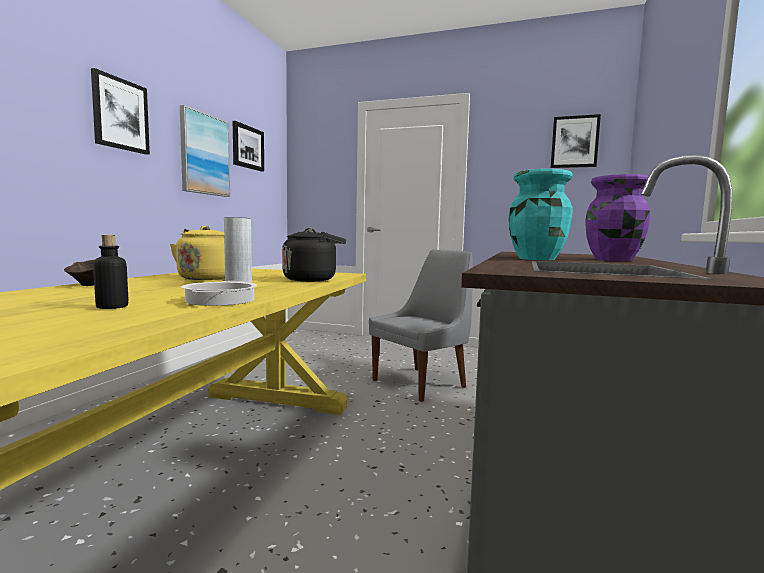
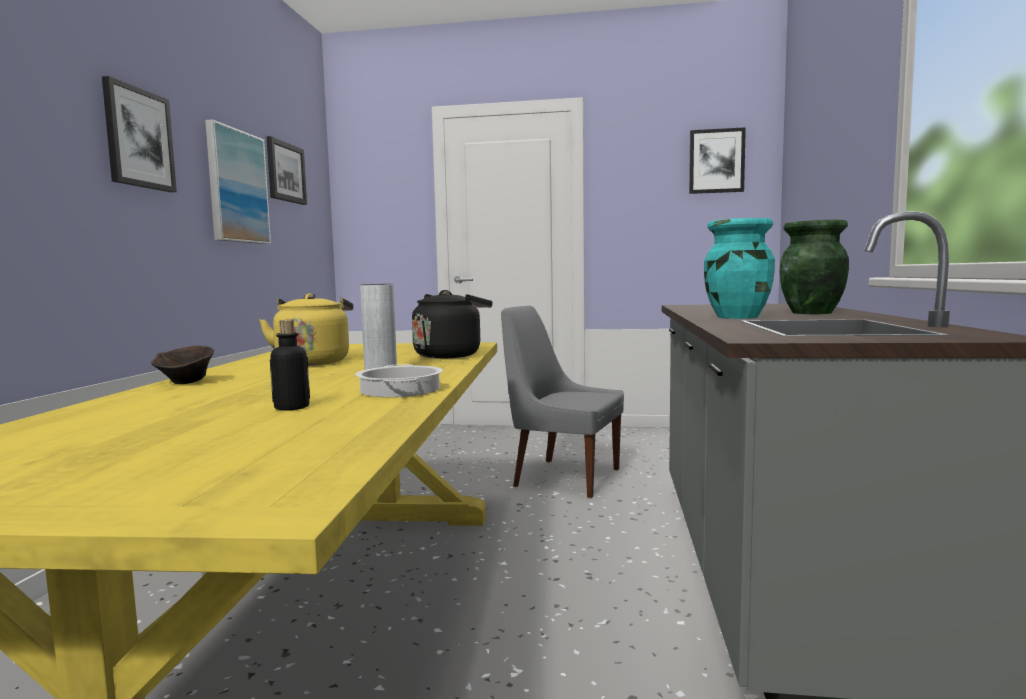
camera: 10 degrees left, 0 degrees up
grey chair [369,250,473,402] -> grey chair turned 105 degrees counterclockwise [501,306,624,498]
purple vase [585,174,650,261] -> green vase [779,220,849,314]

